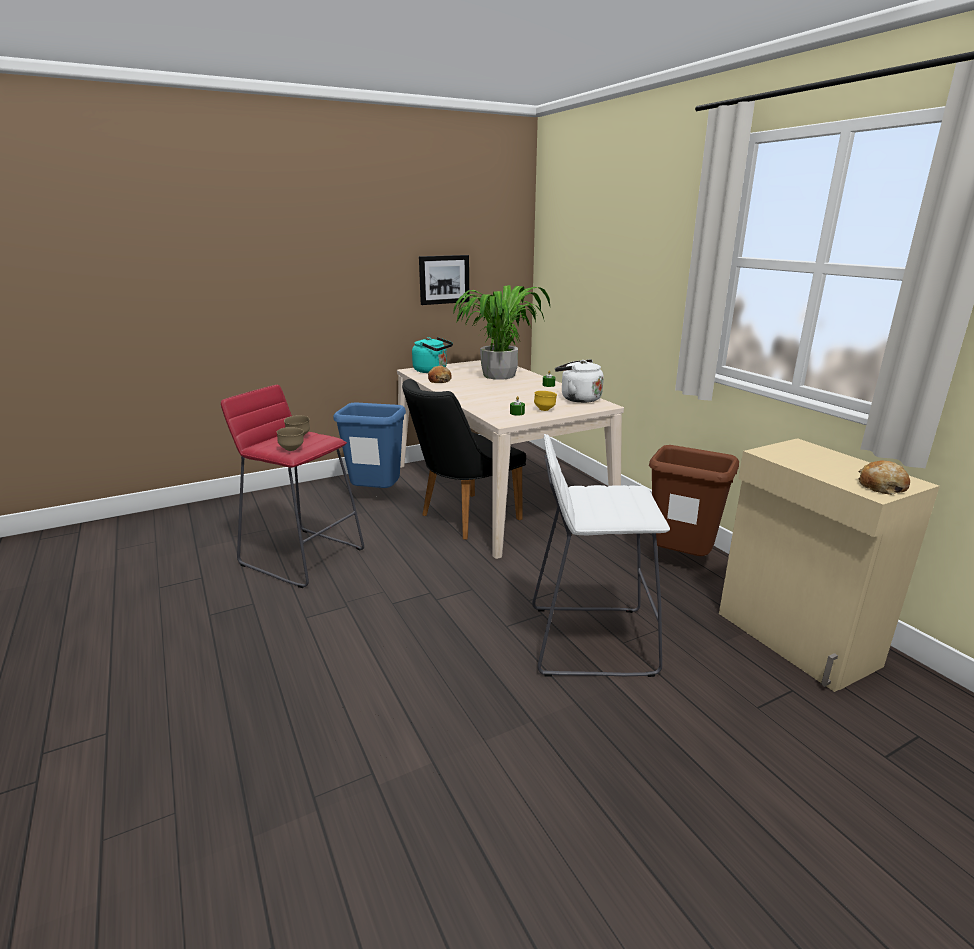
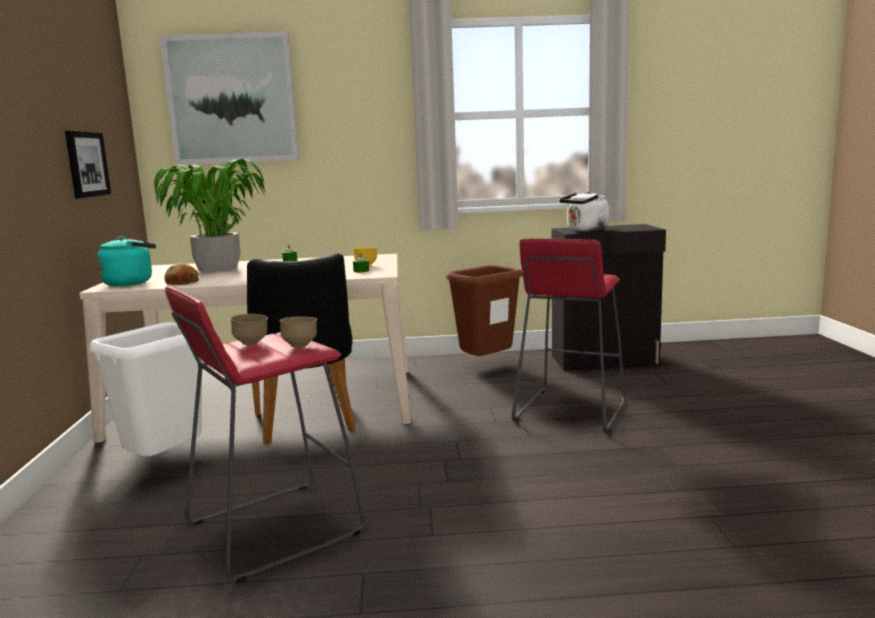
camera: 65 degrees left, 10 degrees down
blue trash can [333,402,406,488] -> white trash can [89,322,202,456]
white stool [532,434,670,677] -> red stool [512,238,625,433]
white kettle [555,359,604,403] -> white kettle moved to [559,191,609,232]
beige cabinet [719,438,940,692] -> black cabinet [552,224,666,371]
bread [858,460,910,495] -> none
none -> picture [160,32,299,165]

